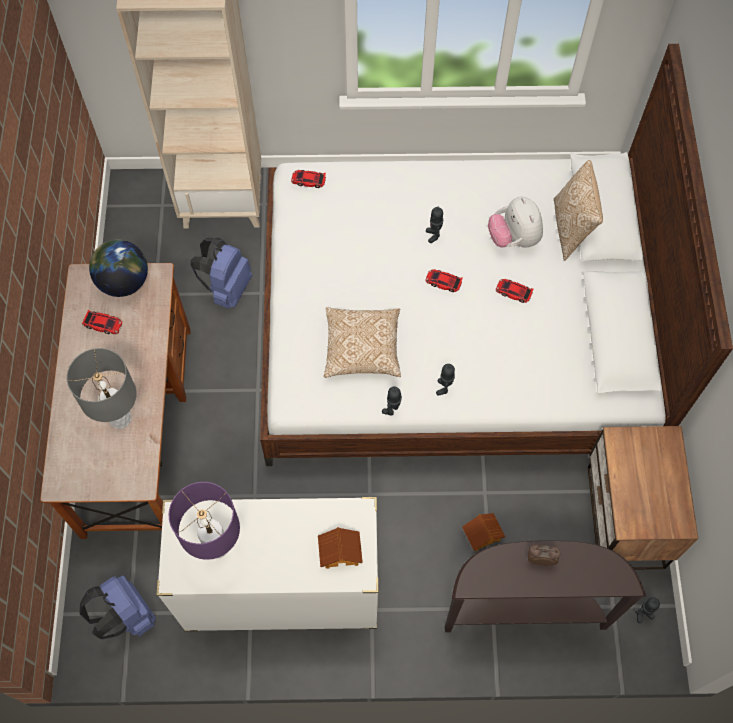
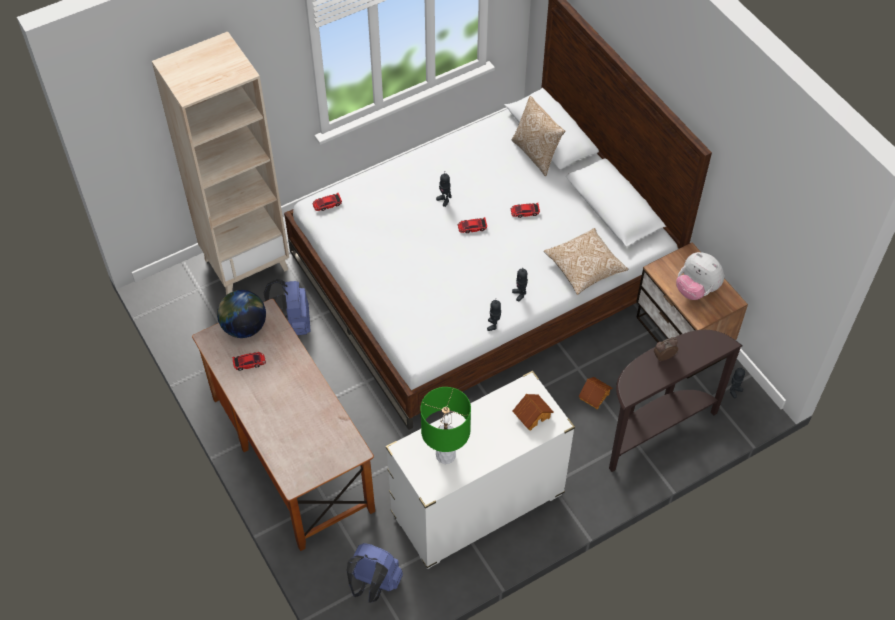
camera: 30 degrees left, 10 degrees down
grey table lamp [66,348,137,429] -> none
purple table lamp [169,482,240,560] -> green table lamp [420,387,471,464]
pillow [324,307,401,378] -> pillow moved to [544,228,628,295]
plush toy [488,197,543,247] -> plush toy moved to [676,252,724,300]

